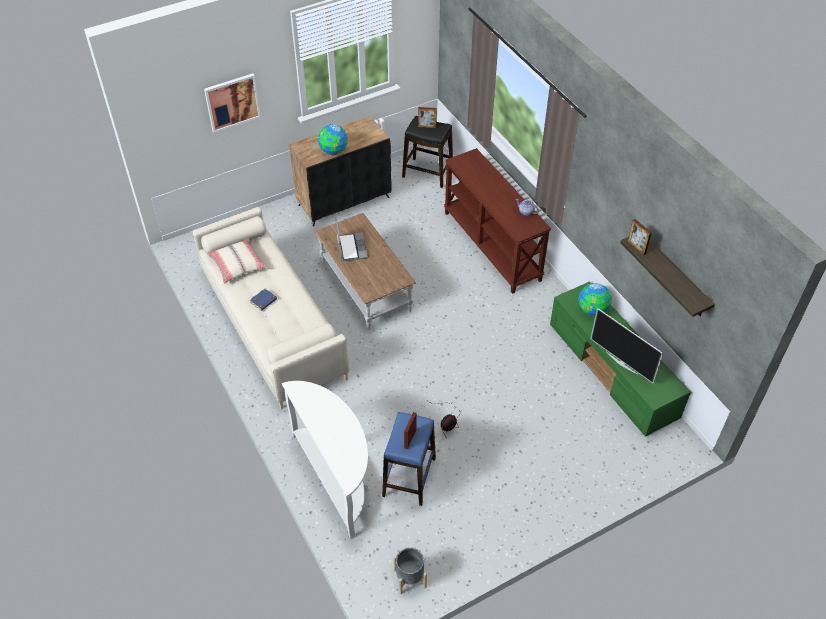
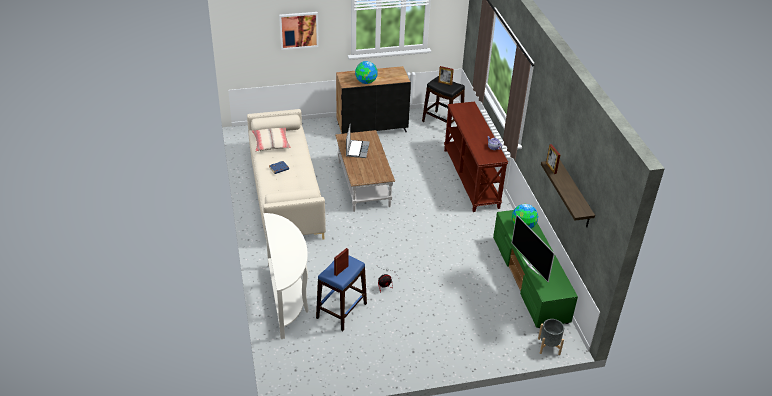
camera: 15 degrees right, 10 degrees down
grey planter [393,548,427,594] -> grey planter moved to [538,319,564,355]

